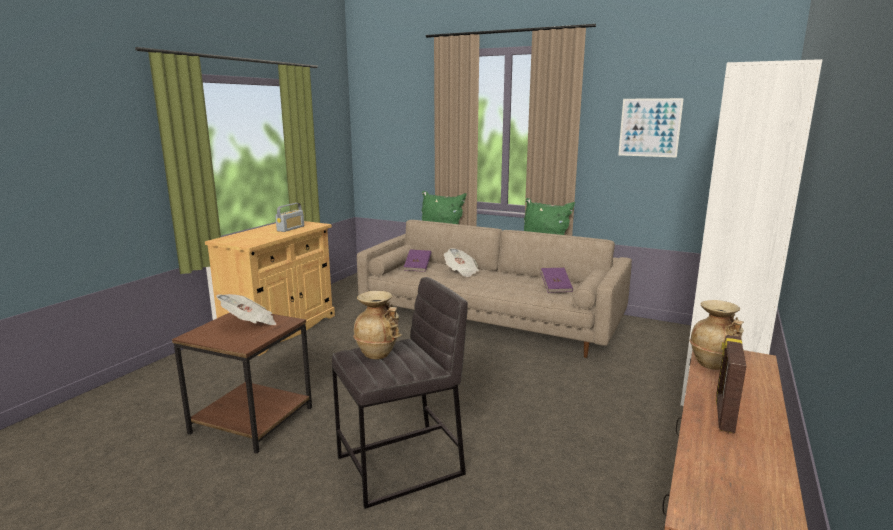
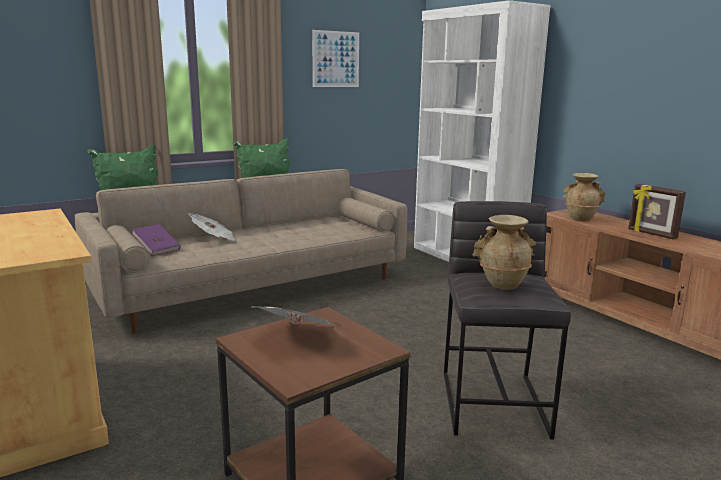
camera: 60 degrees left, 0 degrees up
radio [275,203,304,232] -> none
purple book [541,268,573,293] -> none

